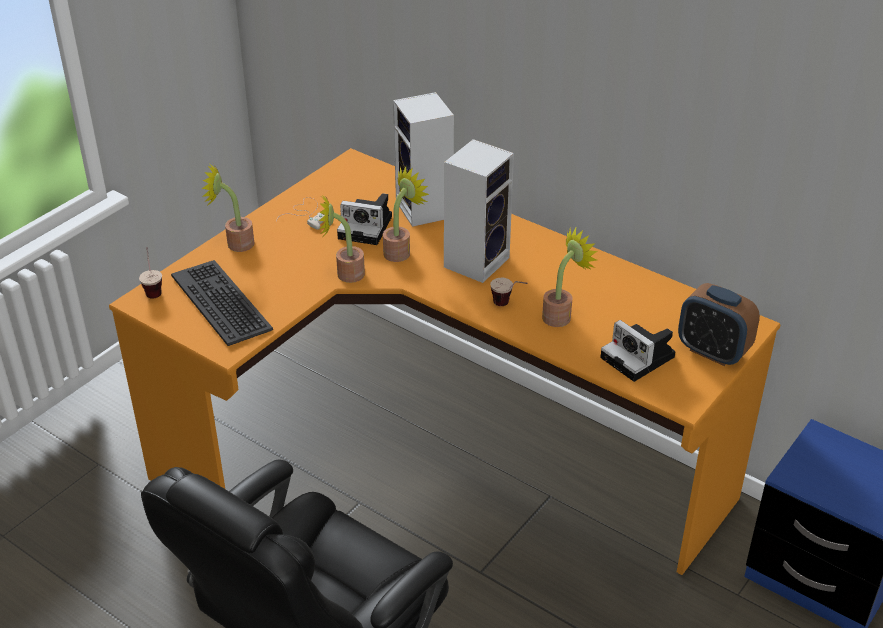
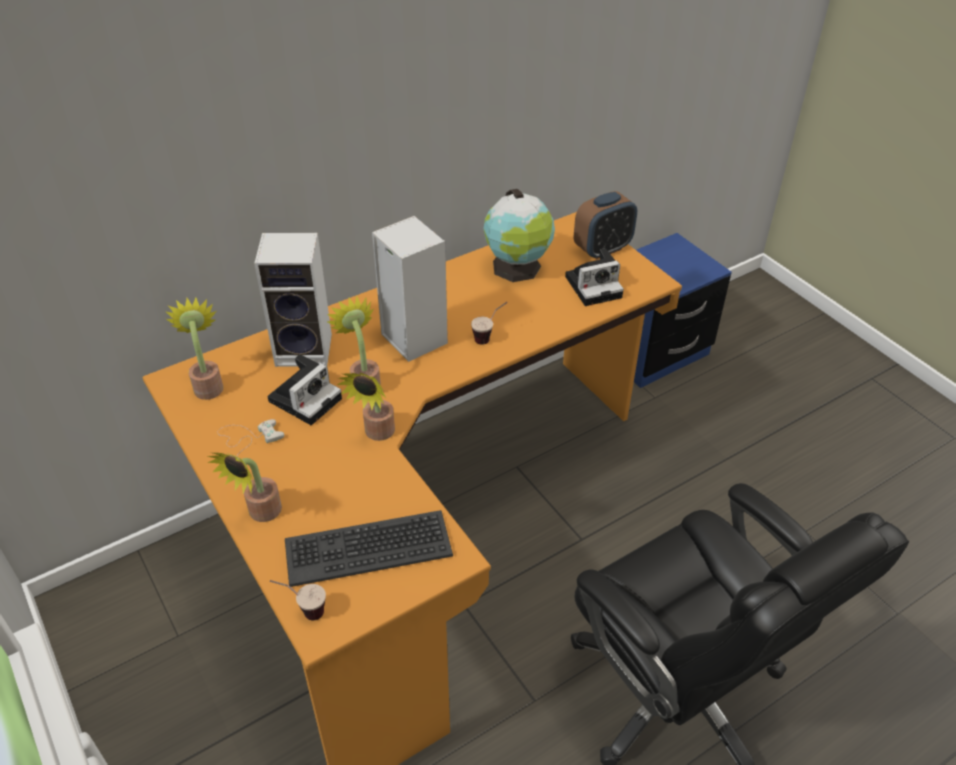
camera: 70 degrees left, 5 degrees up
potted plant [542,226,598,327] -> potted plant moved to [165,298,223,400]
none -> globe [484,189,555,282]

